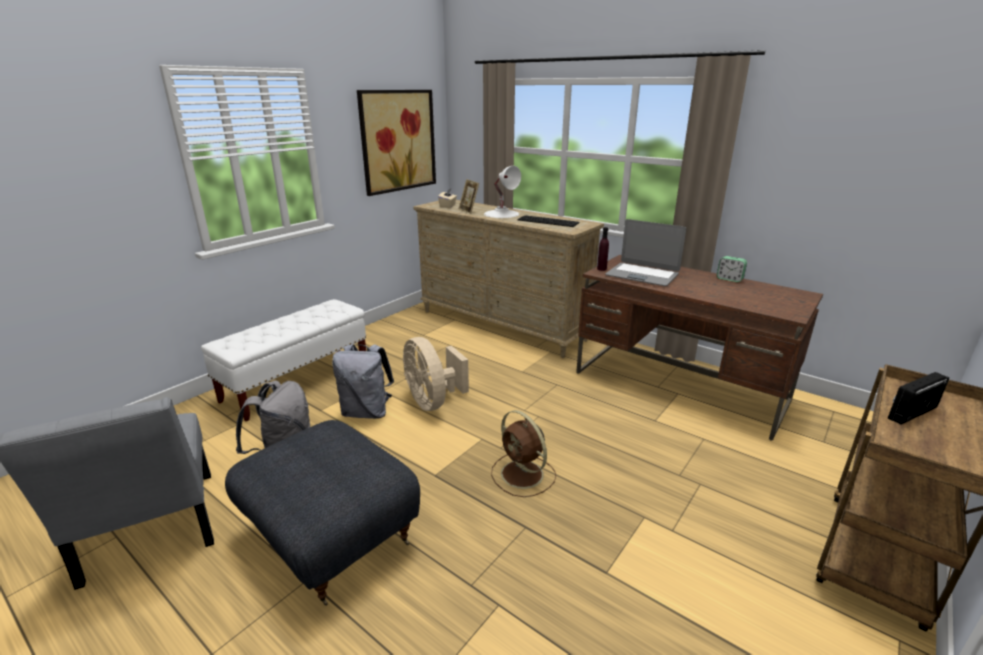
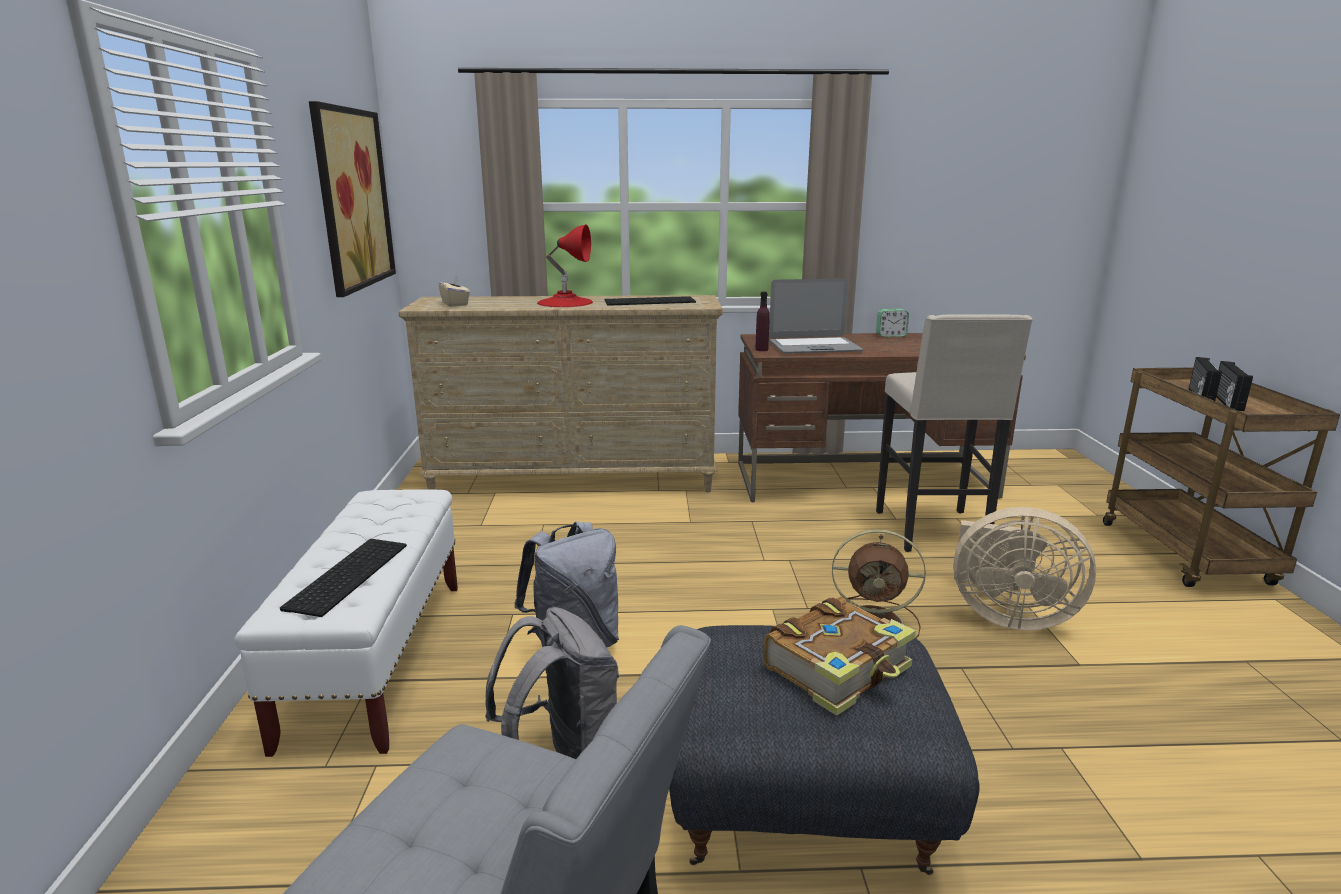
camera: 40 degrees left, 5 degrees down
beige fan [403,337,469,411] -> beige fan moved to [953,507,1096,631]
picture frame [459,179,479,214] -> none
white table lamp [484,166,521,218] -> red table lamp [537,225,593,307]
none -> keyboard [280,539,407,617]
none -> book [763,597,916,716]
none -> beige stool [876,315,1033,552]
none -> radio [1216,361,1253,411]

